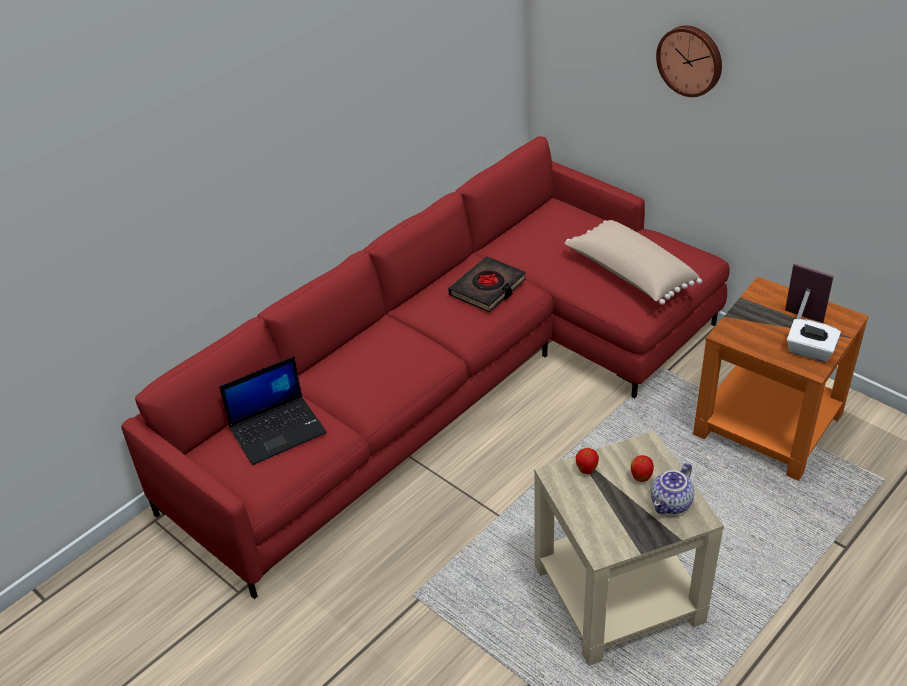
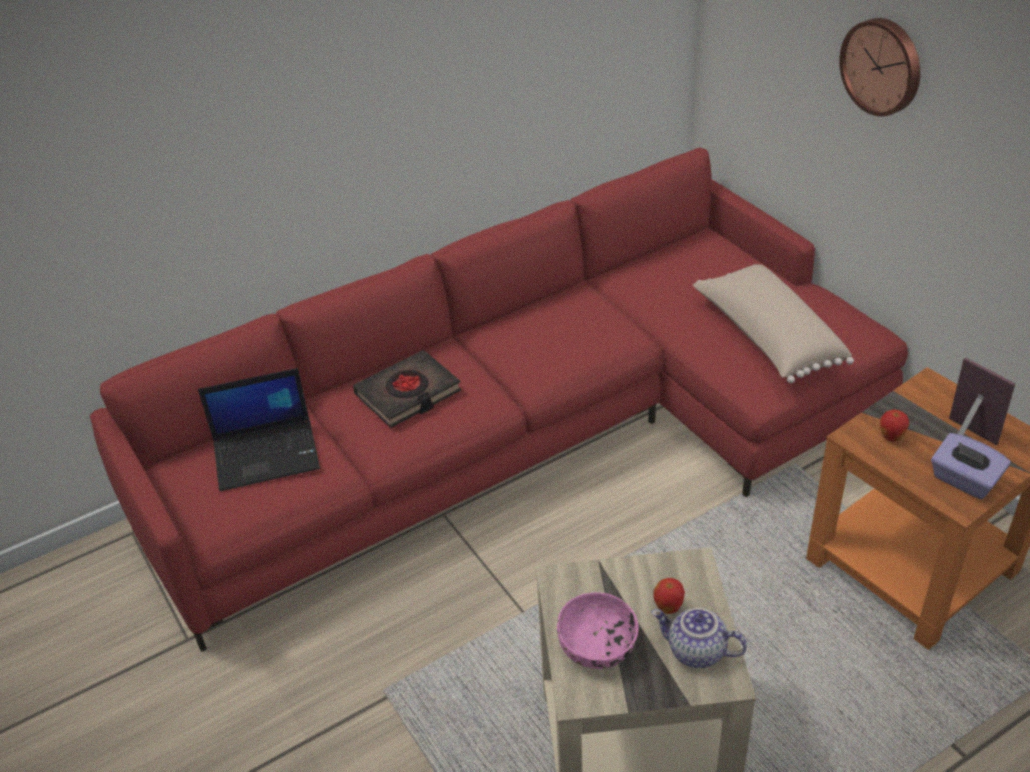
camera: 15 degrees right, 0 degrees up
black book [448,256,526,312] -> black book moved to [353,350,461,428]
apple [576,448,599,474] -> apple moved to [880,410,909,441]
teapot [651,463,694,514] -> teapot turned 60 degrees clockwise [652,608,747,668]
white tissue box [787,319,841,362] -> purple tissue box [931,433,1011,499]
none -> pink bowl [557,592,639,669]

